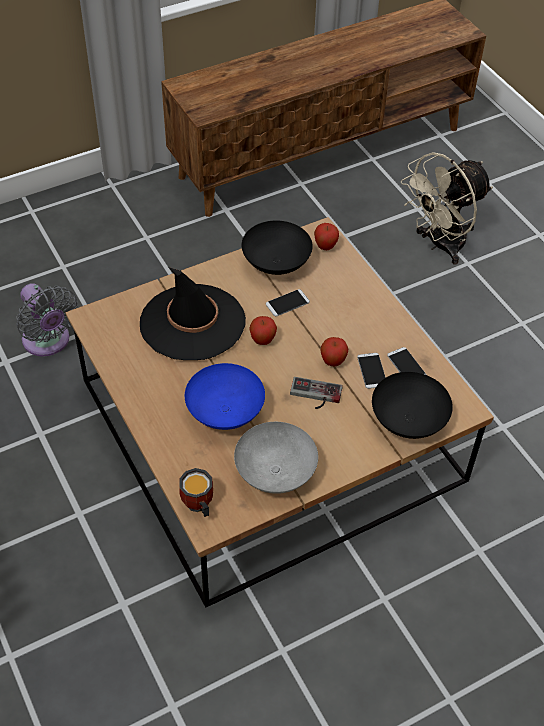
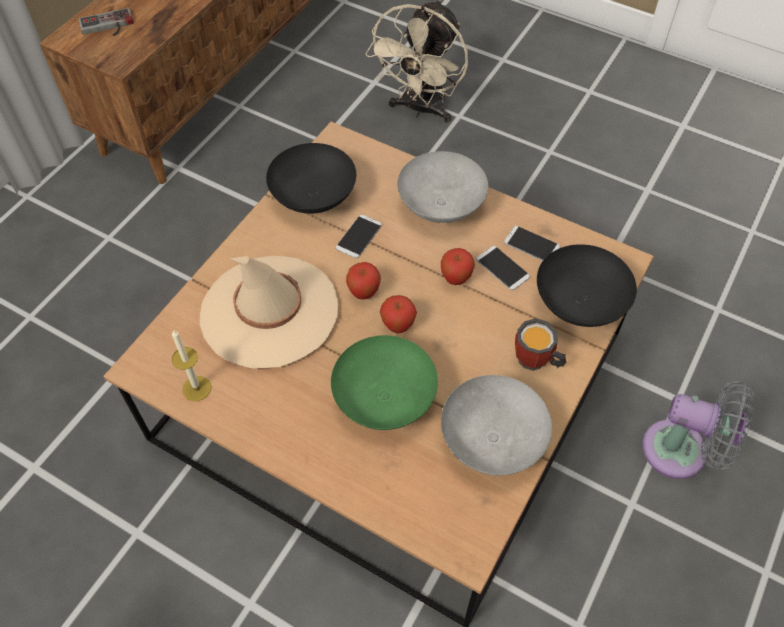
camera: 30 degrees left, 5 degrees up
grey fan [16,283,78,357] -> grey fan moved to [642,381,755,479]
black hat [140,267,246,360] -> beige hat [200,256,339,369]
mug [179,468,213,517] -> mug moved to [515,318,566,371]
blue bowl [185,363,265,430] -> green bowl [331,335,438,430]
game controller [290,377,343,409] -> game controller moved to [78,8,134,36]
apple [314,223,339,250] -> apple moved to [380,295,417,333]
none -> candle [172,329,211,401]
none -> grey bowl [397,151,488,223]

